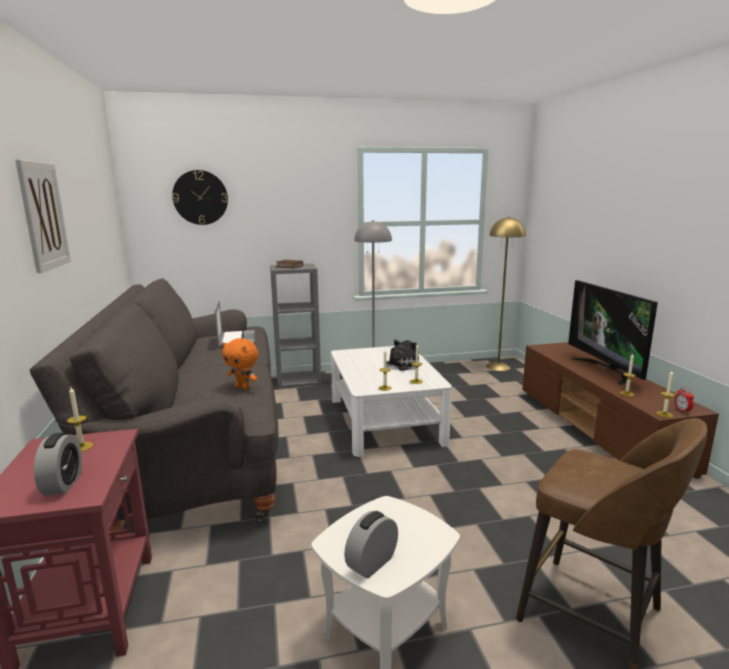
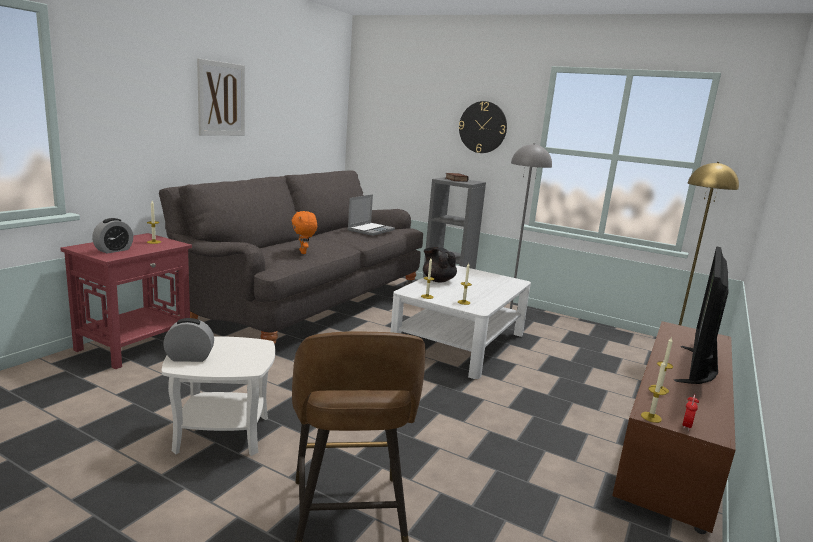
camera: 40 degrees right, 0 degrees up
wall clock [172,170,228,225] -> wall clock moved to [459,101,507,153]
plush toy [386,340,421,371] -> none
none -> black teapot [423,247,457,283]

